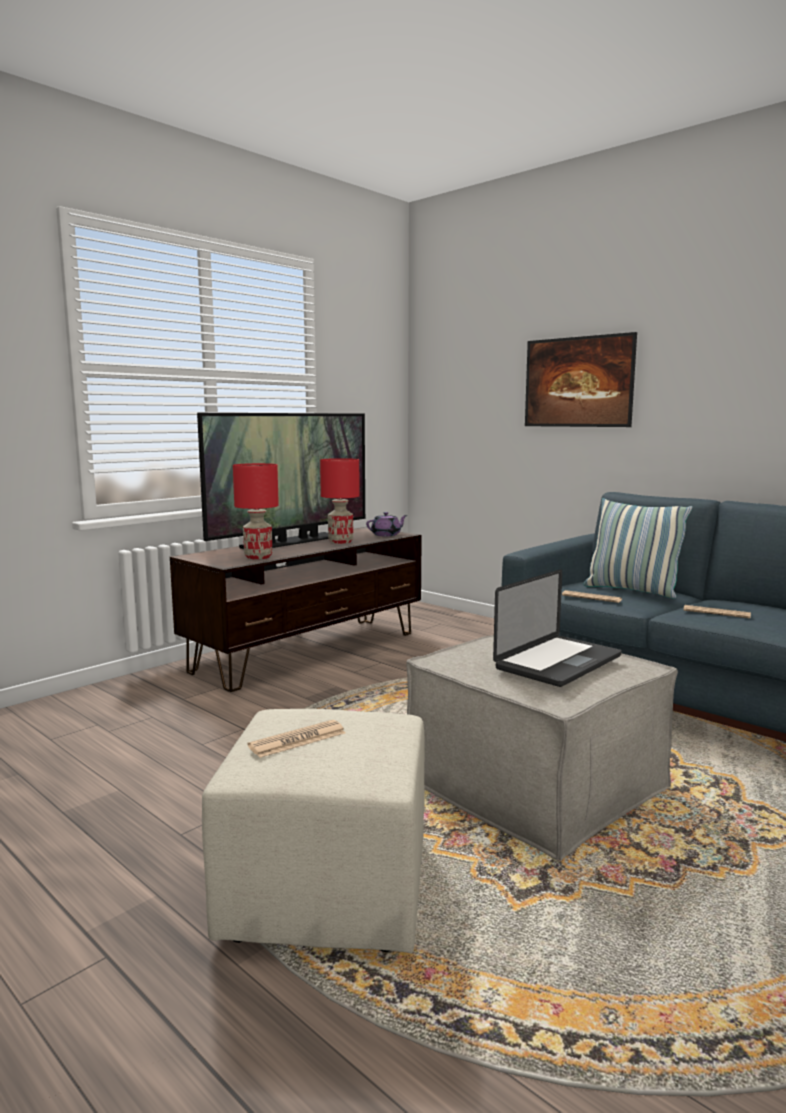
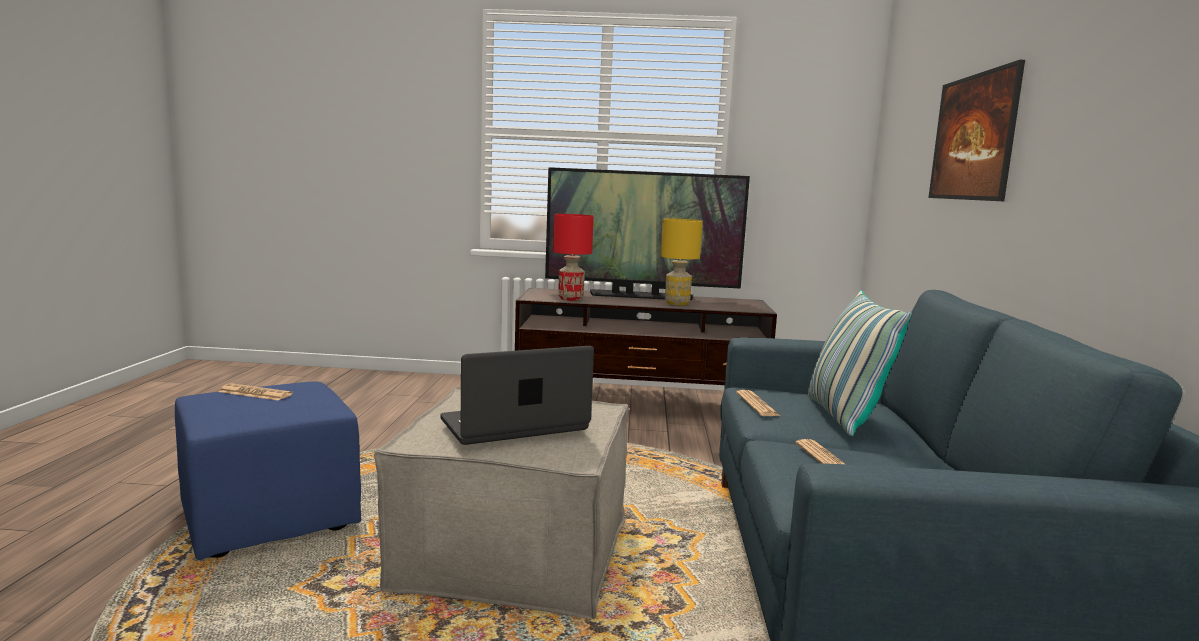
camera: 50 degrees right, 0 degrees up
beige ottoman [202,709,425,954] -> blue ottoman [175,381,361,560]
red table lamp [320,458,360,544] -> yellow table lamp [661,218,703,306]
purple teapot [366,512,407,536] -> none
laptop [493,569,622,687] -> laptop turned 150 degrees clockwise [440,346,594,445]

